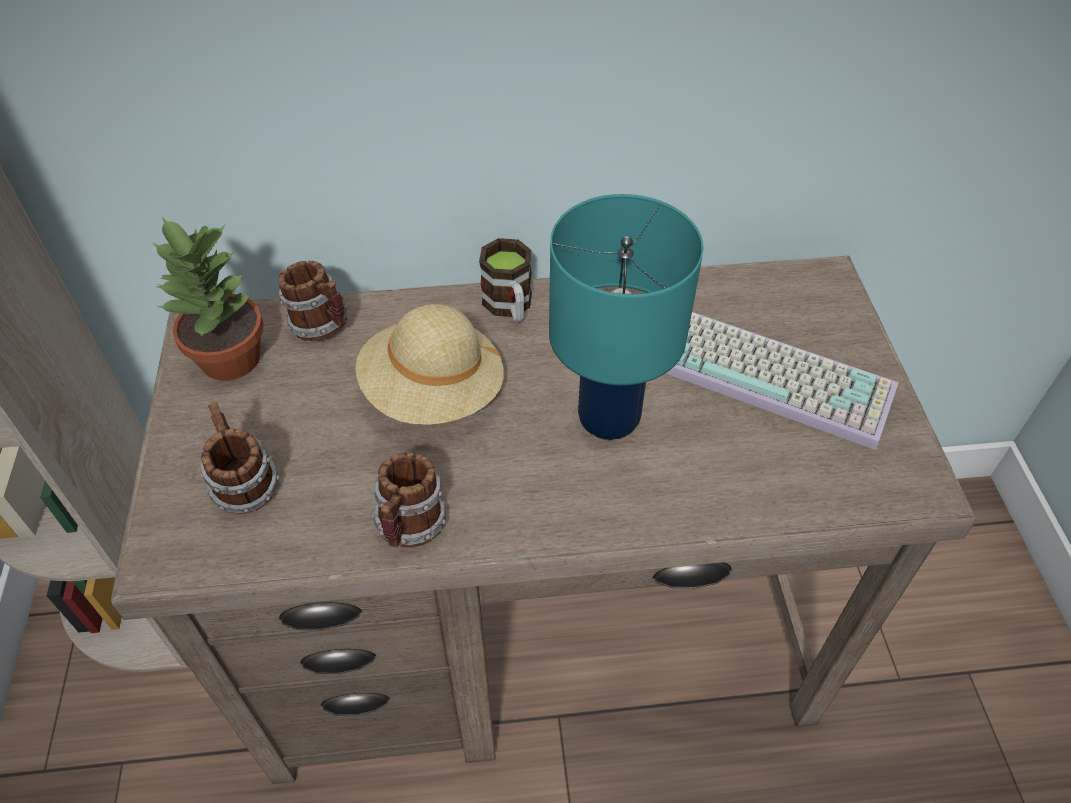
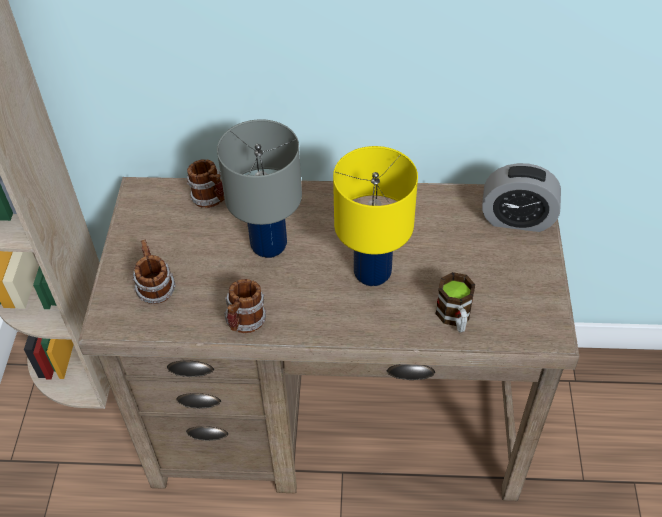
camera: 10 degrees right, 0 degrees up
potted plant [152,217,264,381] -> none
beige hat [355,304,504,425] -> grey table lamp [217,119,302,258]
mug [479,238,532,322] -> mug moved to [435,272,475,333]
turquoise table lamp [549,194,703,440] -> yellow table lamp [333,146,418,286]
keyboard [666,312,899,450] -> none
none -> alarm clock [482,163,561,232]

